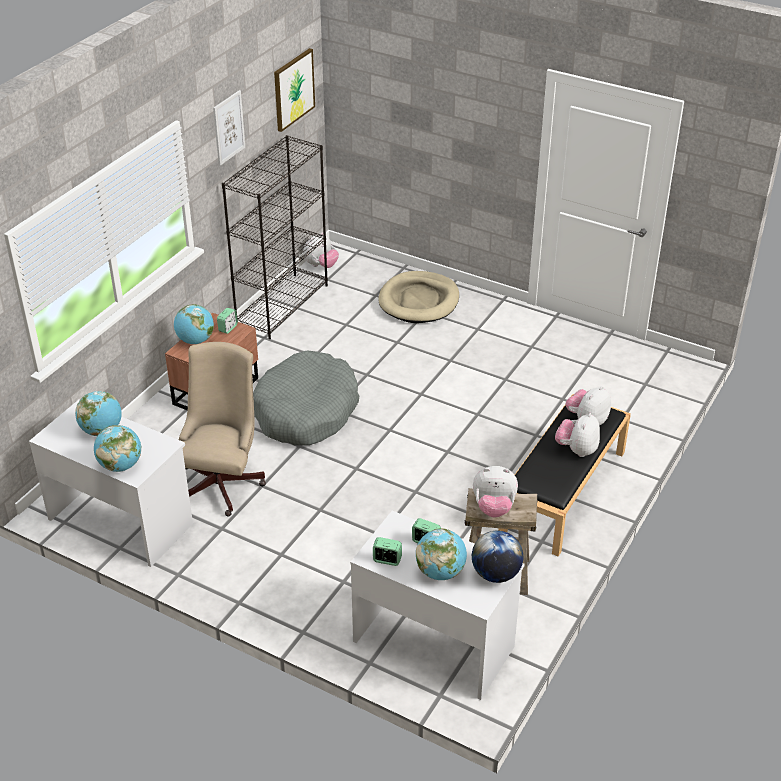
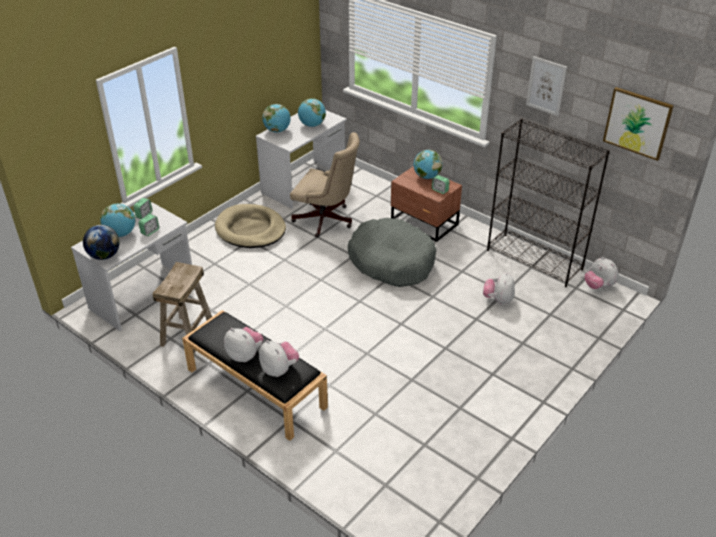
camera: 100 degrees right, 0 degrees up
beige dog bed [378,271,459,323] -> beige dog bed moved to [215,204,286,248]
plush toy [473,466,518,517] -> plush toy moved to [483,272,515,305]

